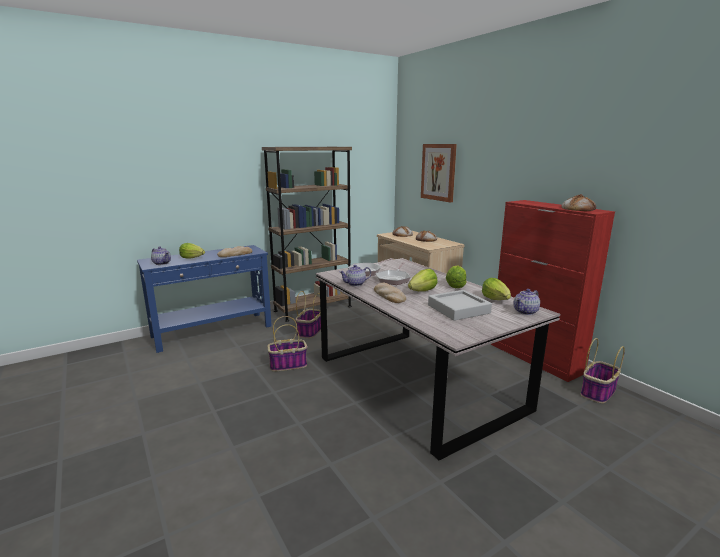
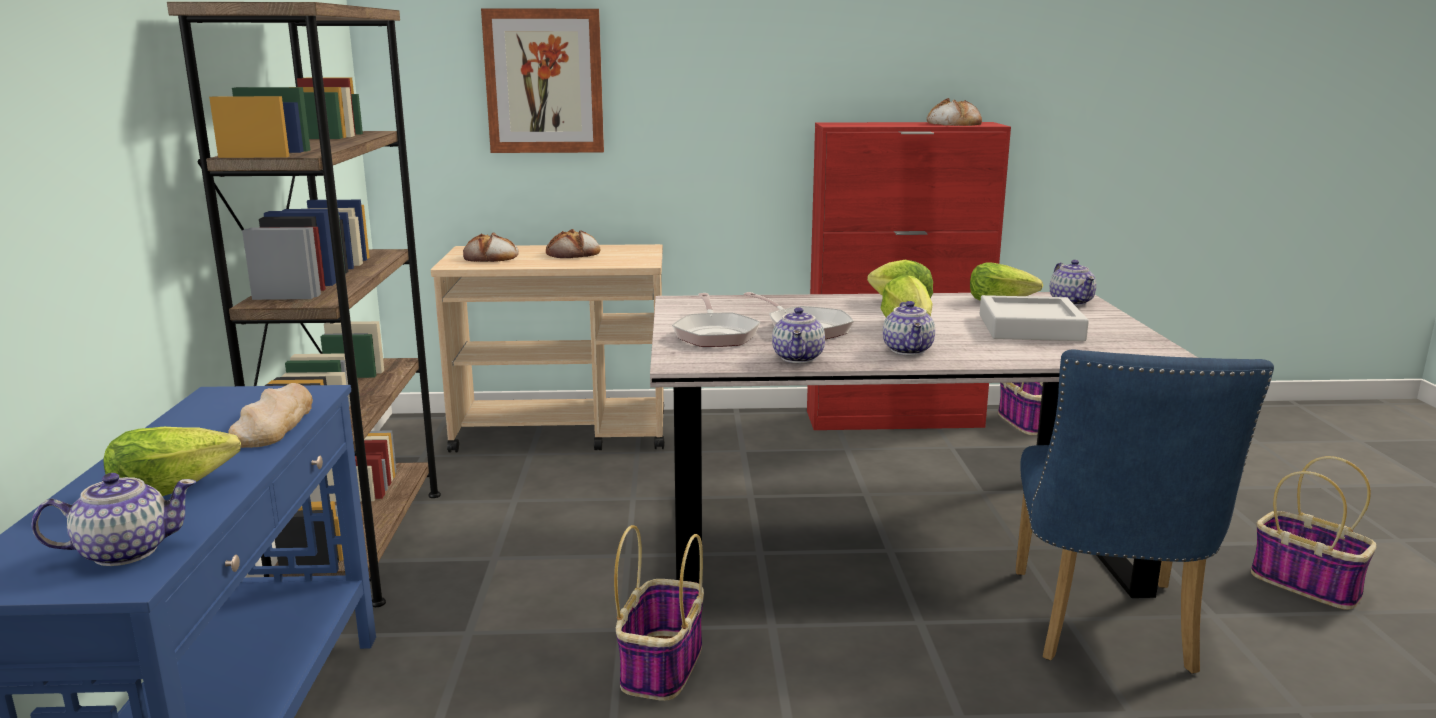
camera: 60 degrees left, 0 degrees up
basket [296,291,321,338] -> basket moved to [1251,456,1377,610]
bread [374,283,406,303] -> teapot [883,301,935,355]
none -> blue chair [1015,349,1274,674]

